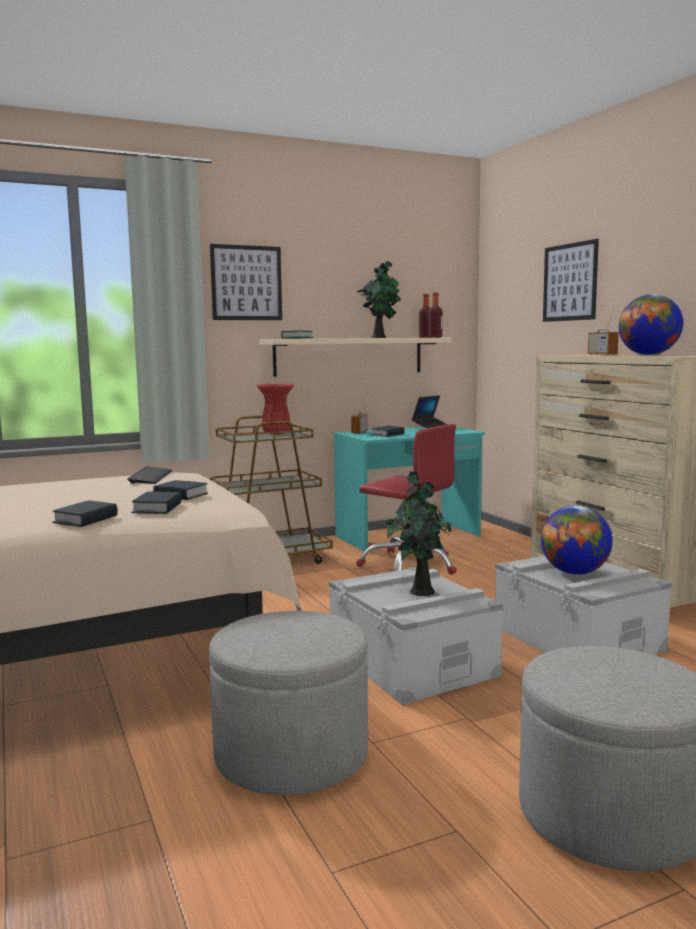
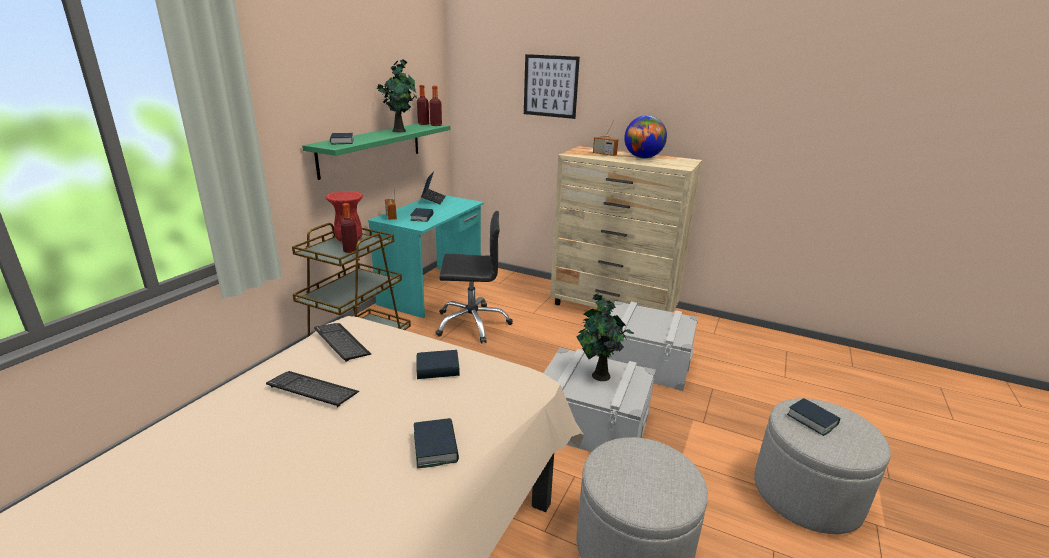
camera: 40 degrees left, 15 degrees up
book [131,491,182,514] -> book moved to [787,398,840,436]
picture [210,244,282,320] -> none
beige shelf [259,338,452,377] -> green shelf [302,123,450,180]
red office chair [357,424,457,575] -> black office chair [435,211,513,344]
globe [541,506,613,575] -> none
none -> keyboard [266,371,359,408]
none -> bottle [340,203,358,253]

